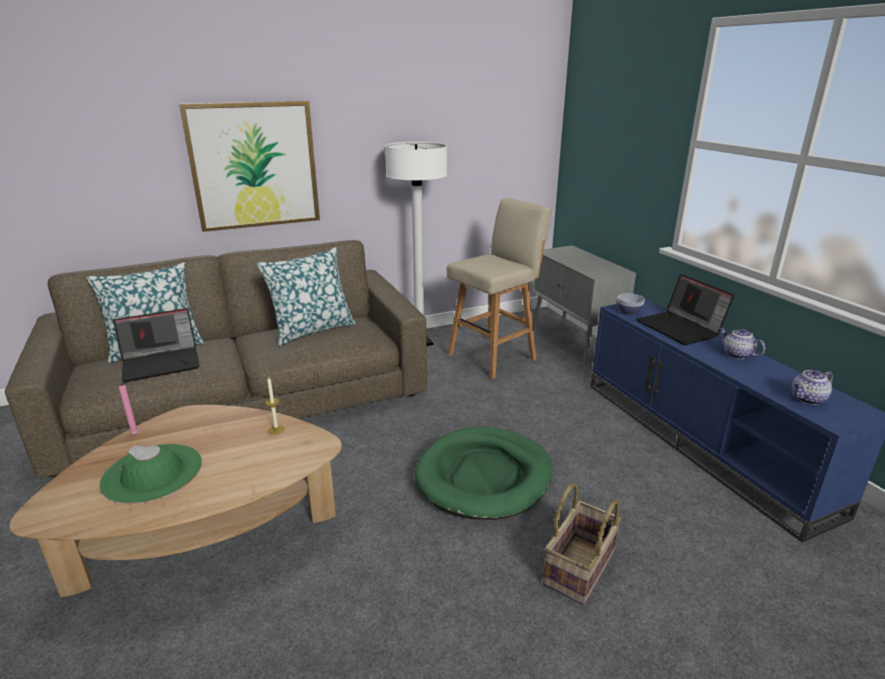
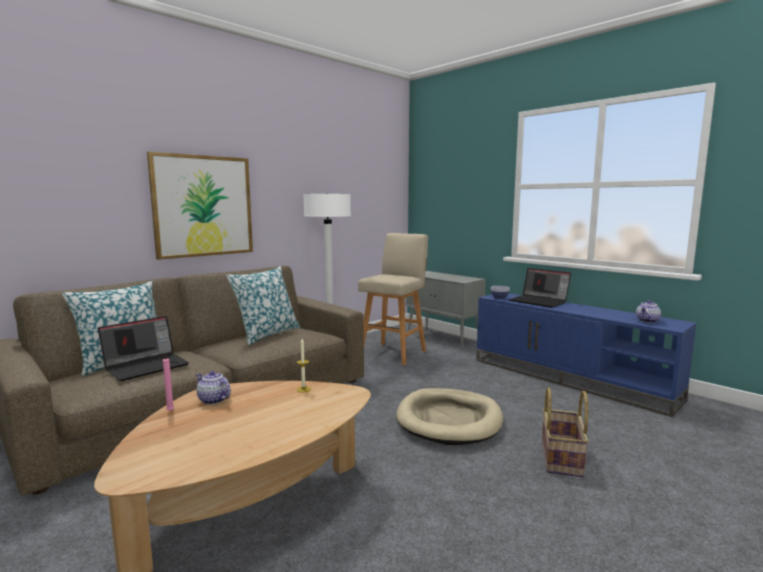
camera: 20 degrees left, 15 degrees down
green hat [100,444,202,504] -> none
green dog bed [414,427,552,520] -> beige dog bed [396,388,503,445]
teapot [719,328,765,359] -> teapot moved to [196,371,231,405]

